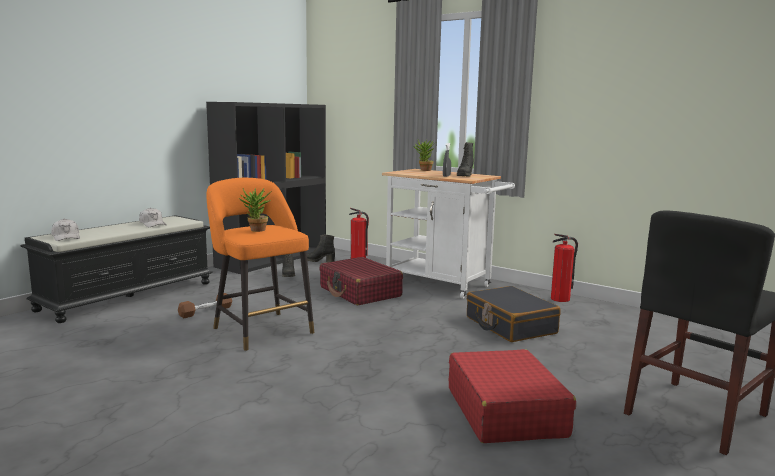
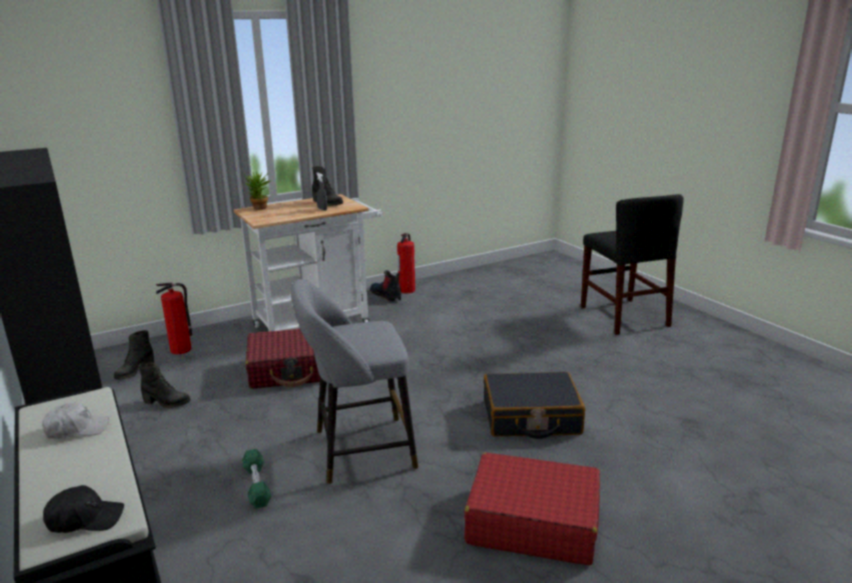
camera: 65 degrees left, 10 degrees up
white cap [51,219,80,241] -> black cap [43,485,124,533]
brown dumbbell [178,293,232,318] -> green dumbbell [242,449,271,509]
orange stool [207,178,314,351] -> grey stool [291,279,418,484]
potted plant [239,188,272,232] -> none
red suitcase [449,349,576,443] -> red suitcase moved to [464,453,600,565]
black suitcase [467,286,561,342] -> black suitcase moved to [484,372,585,439]
none -> boot [370,270,401,302]

